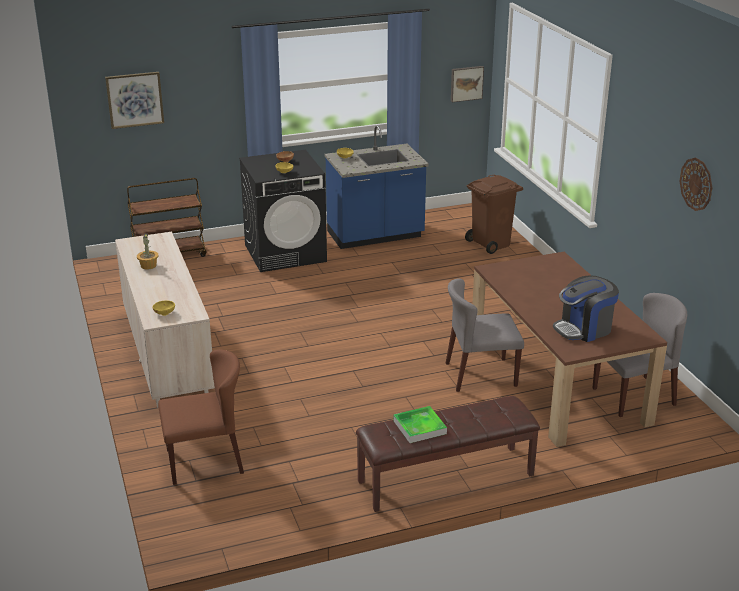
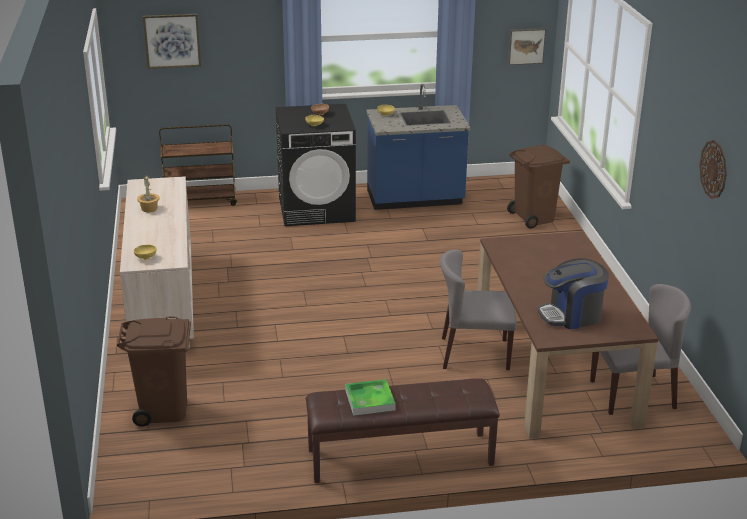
camera: 10 degrees right, 0 degrees up
brown chair [158,349,244,485] -> brown trash can [117,317,191,427]

